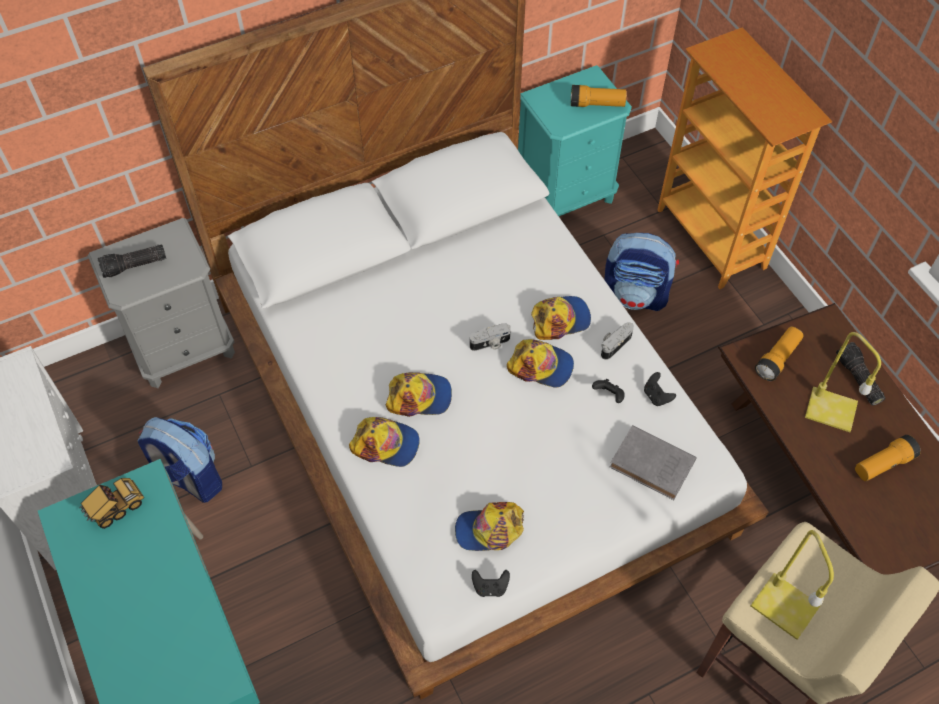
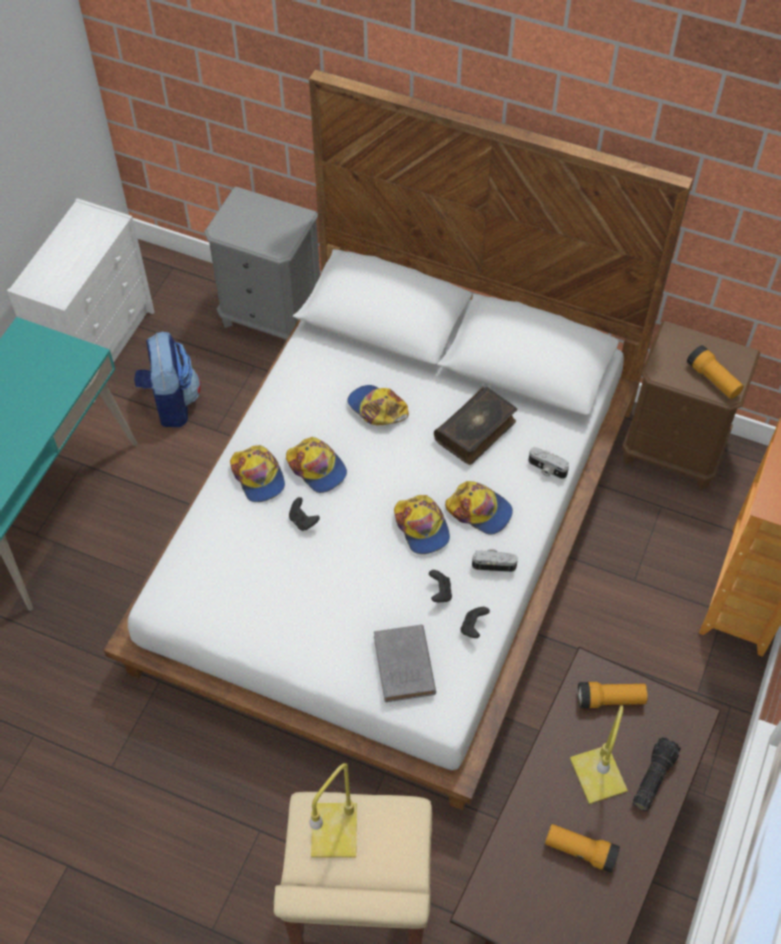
camera: 50 degrees right, 0 degrees up
toy truck [80,478,144,529] -> none
flashlight [97,245,166,278] -> none
cap [455,502,524,551] -> cap moved to [347,385,409,425]
camera [470,323,511,351] -> camera moved to [528,447,569,479]
black game controller [472,570,510,597] -> black game controller moved to [289,497,320,531]
turquoise nightstand [518,65,632,216] -> brown nightstand [622,321,760,489]
backpack [604,233,679,311] -> none
none -> book [434,387,517,465]

